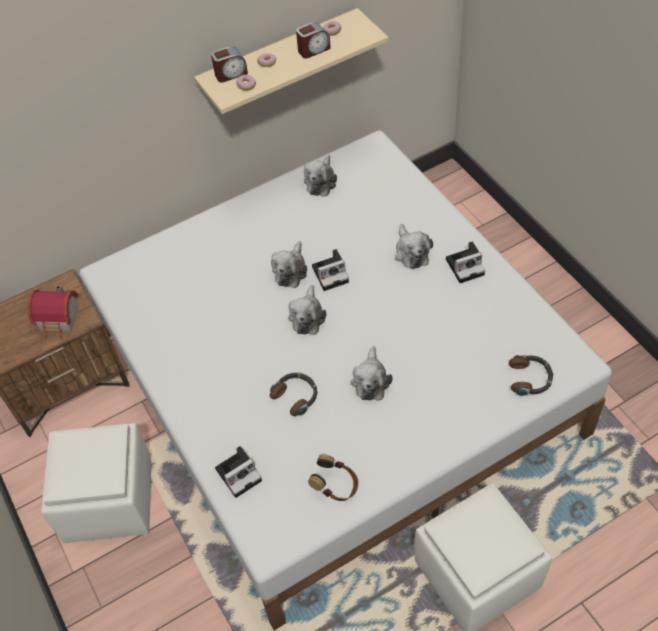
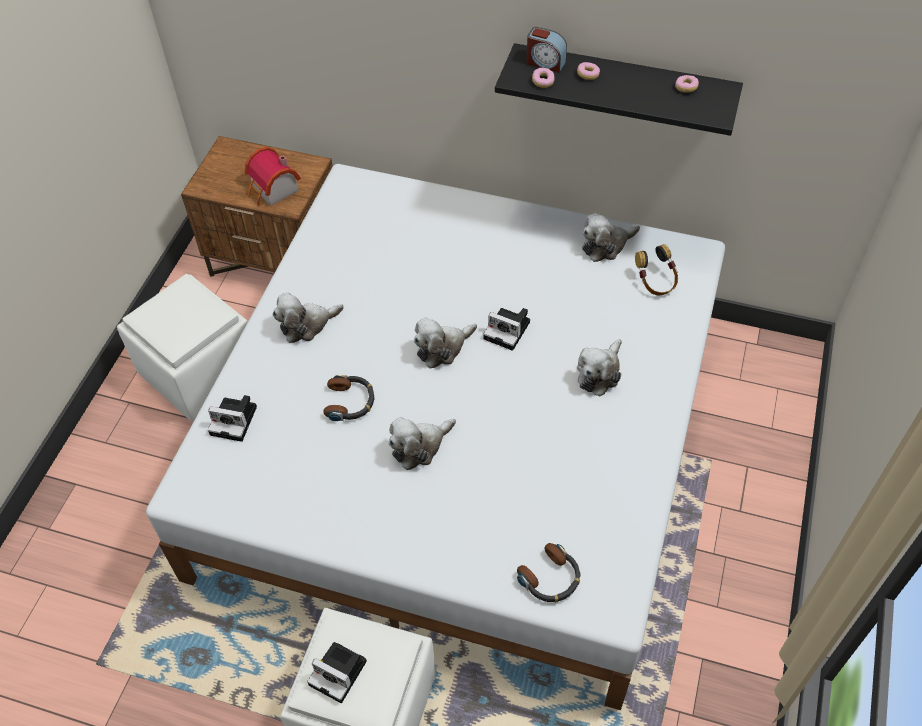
camera: 45 degrees right, 0 degrees up
beige shelf [194,8,389,114] -> black shelf [495,43,743,136]
plush toy [271,241,307,288] -> plush toy moved to [273,292,344,343]
alarm clock [296,23,331,59] -> none
headphones [308,454,359,501] -> headphones moved to [635,244,678,295]
camera [446,241,485,283] -> camera moved to [307,642,367,703]

